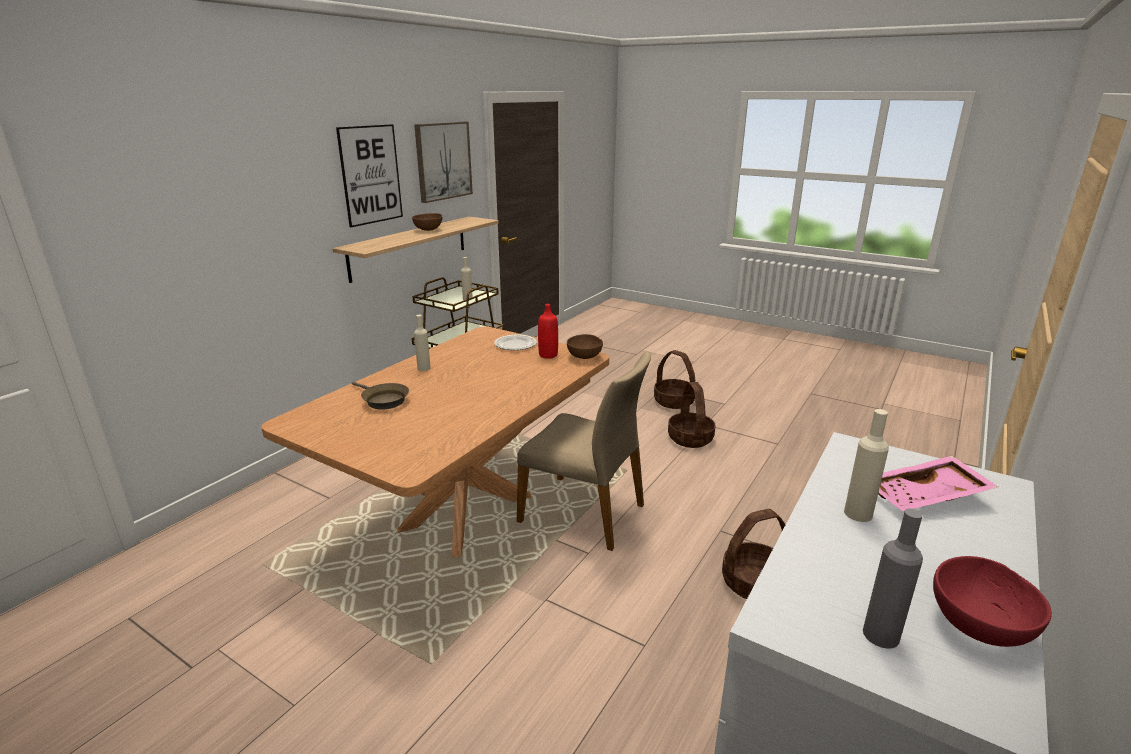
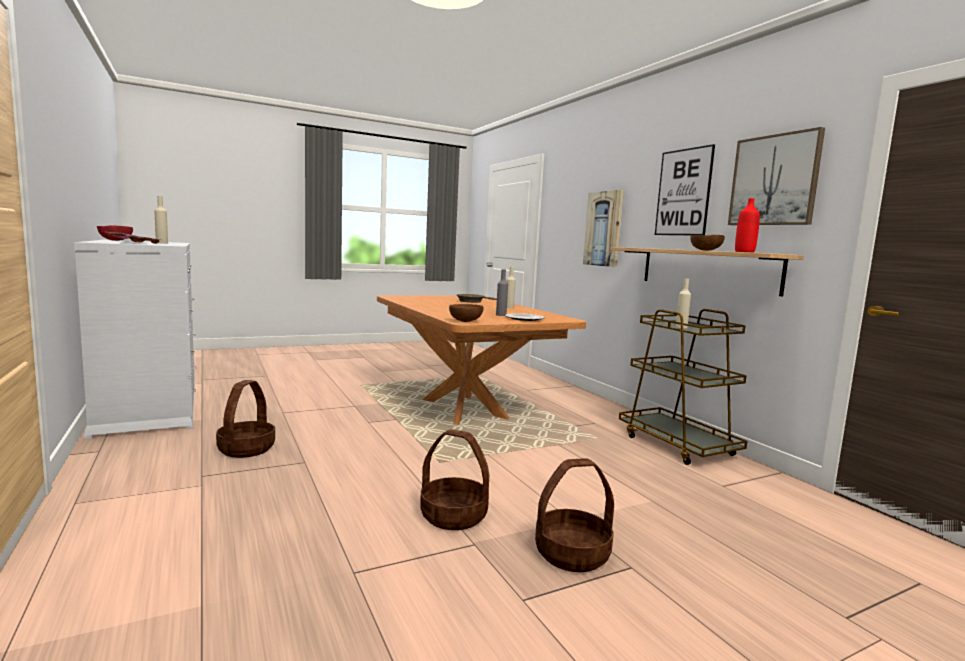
camera: 120 degrees right, 15 degrees down
beige chair [517,351,651,551] -> none
red bottle [538,304,558,359] -> red bottle moved to [735,198,760,253]
grey bottle [863,508,923,649] -> grey bottle moved to [496,269,508,316]
none -> picture [583,190,624,267]

